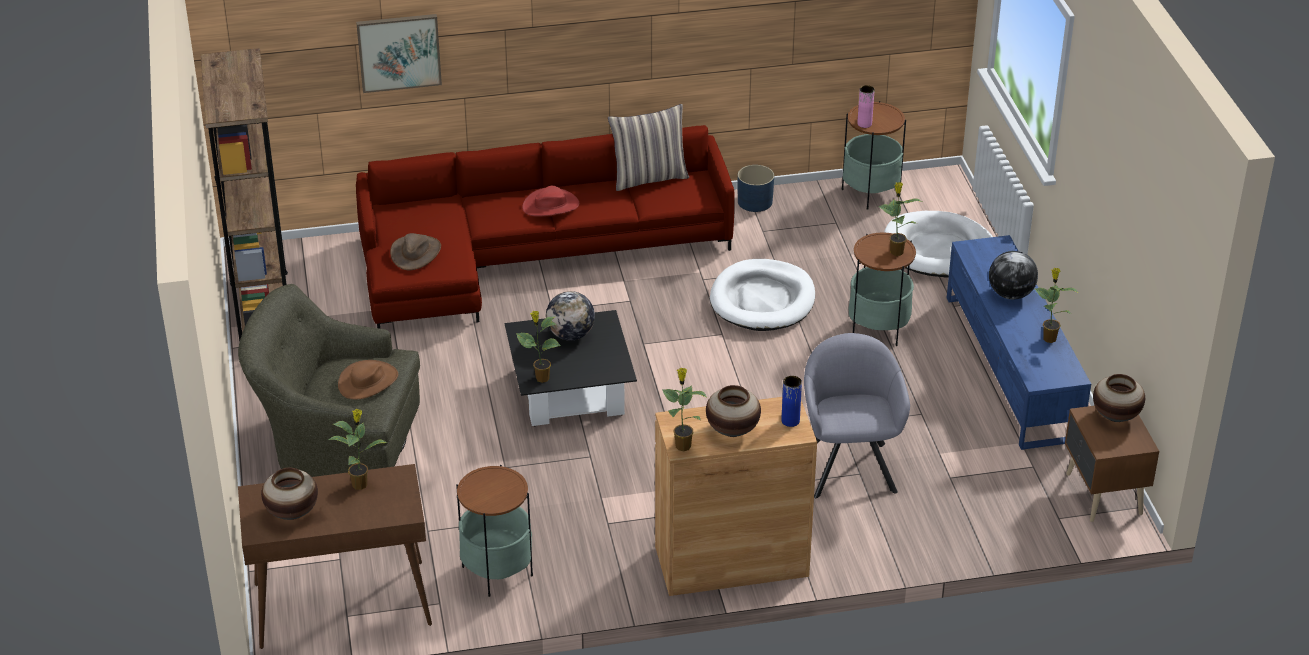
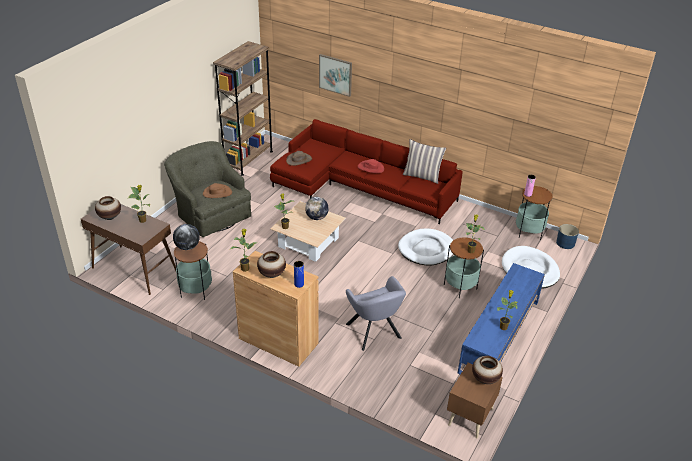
camera: 40 degrees right, 0 degrees up
black coffee table [505,310,637,426] -> beige coffee table [270,201,346,262]
blue planter [738,165,774,212] -> blue planter moved to [556,224,579,249]
grey armchair [804,333,910,498] -> grey armchair turned 120 degrees clockwise [346,276,406,351]
globe [989,251,1038,300] -> globe moved to [173,224,200,250]

